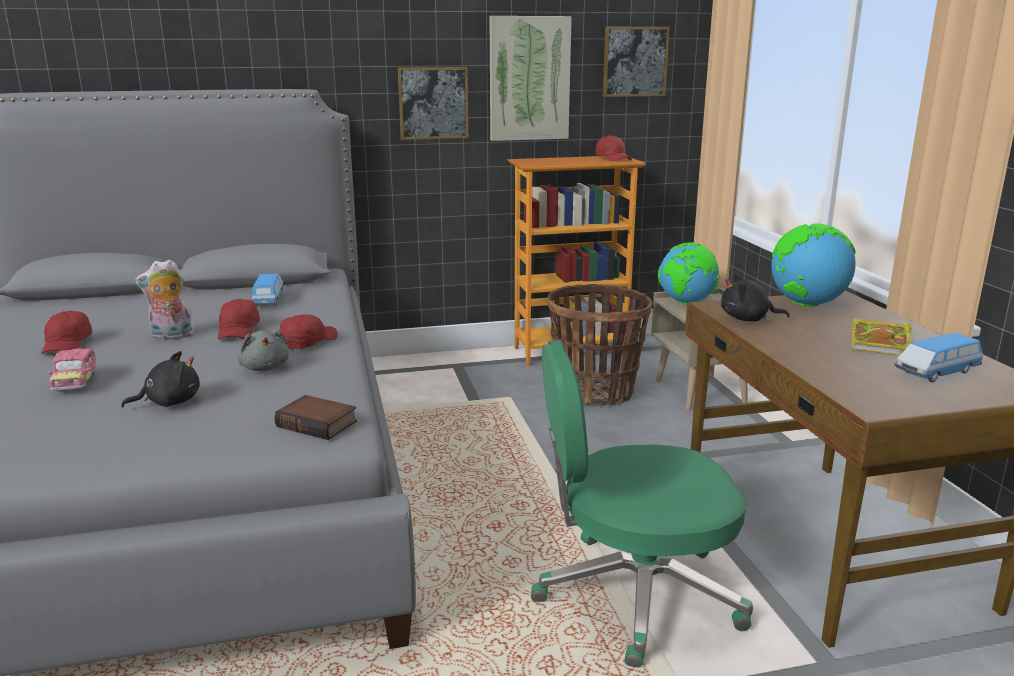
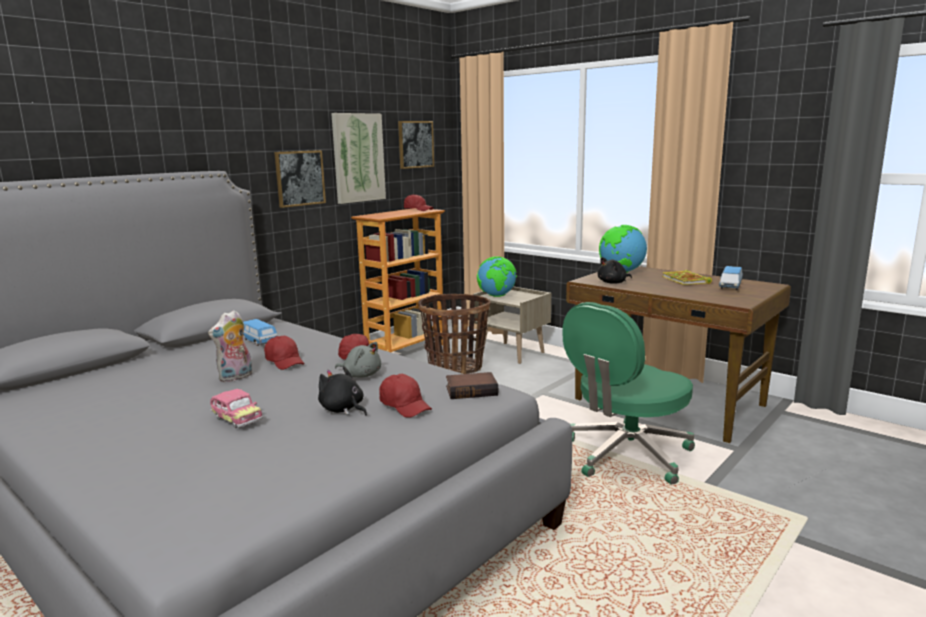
camera: 35 degrees left, 5 degrees down
red cap [41,311,92,354] -> red cap moved to [379,374,432,418]
black plush toy [121,351,200,408] -> black plush toy turned 75 degrees counterclockwise [318,366,367,416]

